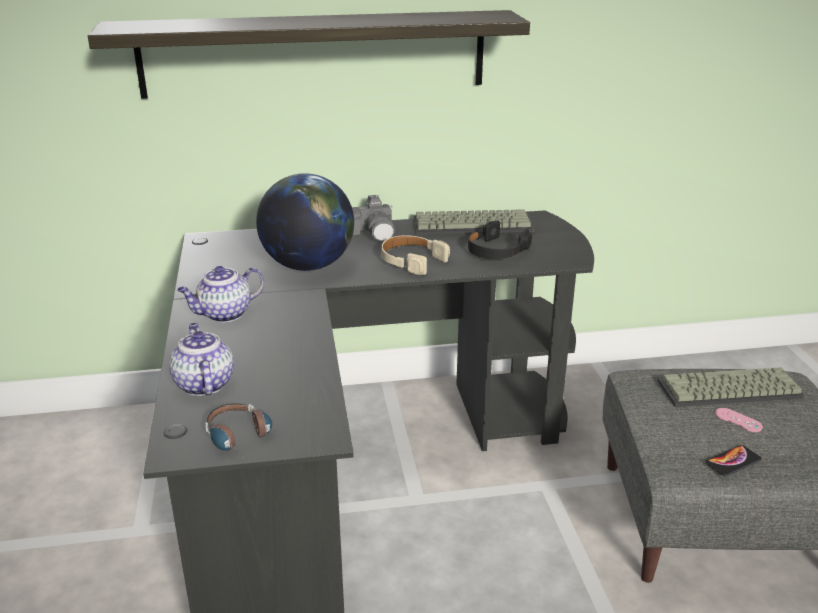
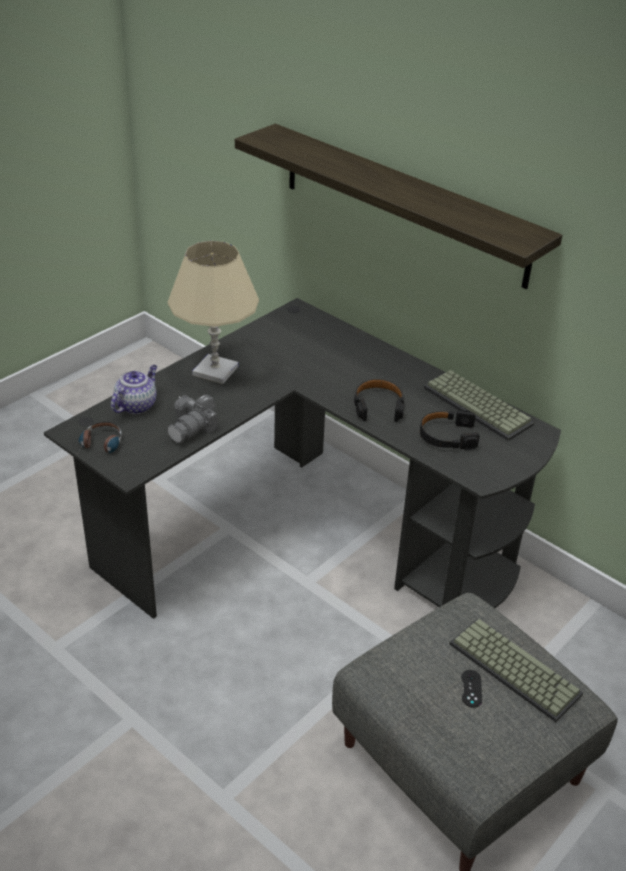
camera: 50 degrees right, 10 degrees up
teapot [177,266,265,322] -> beige table lamp [168,241,259,384]
globe [256,173,354,271] -> none
camera [352,195,395,241] -> camera moved to [167,394,218,443]
beige headphones [382,235,450,275] -> black headphones [354,379,404,422]
phone [706,445,762,476] -> none
pink game controller [715,408,763,432] -> black game controller [461,670,482,708]

